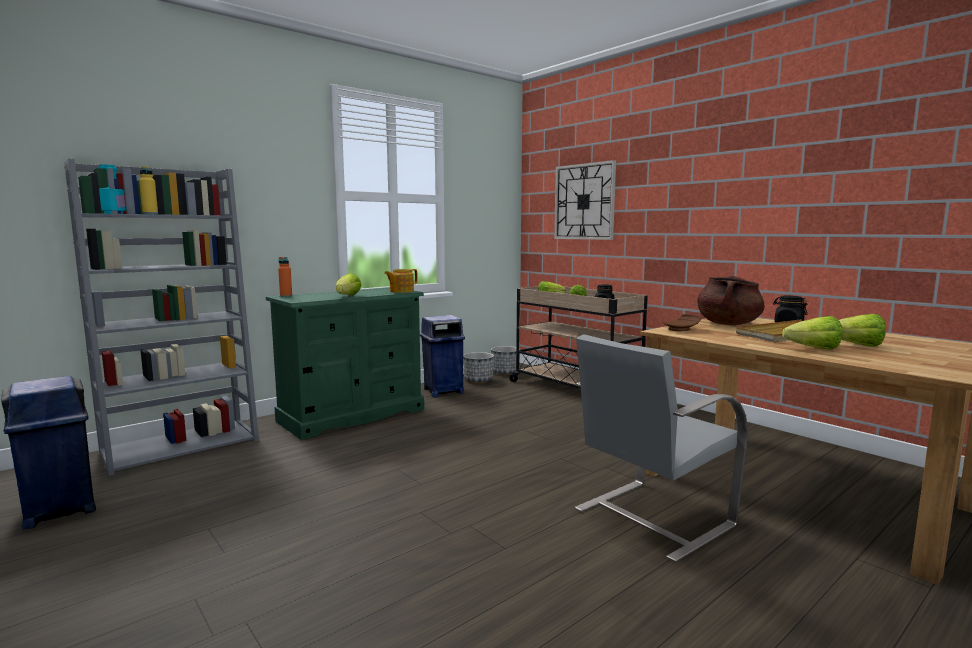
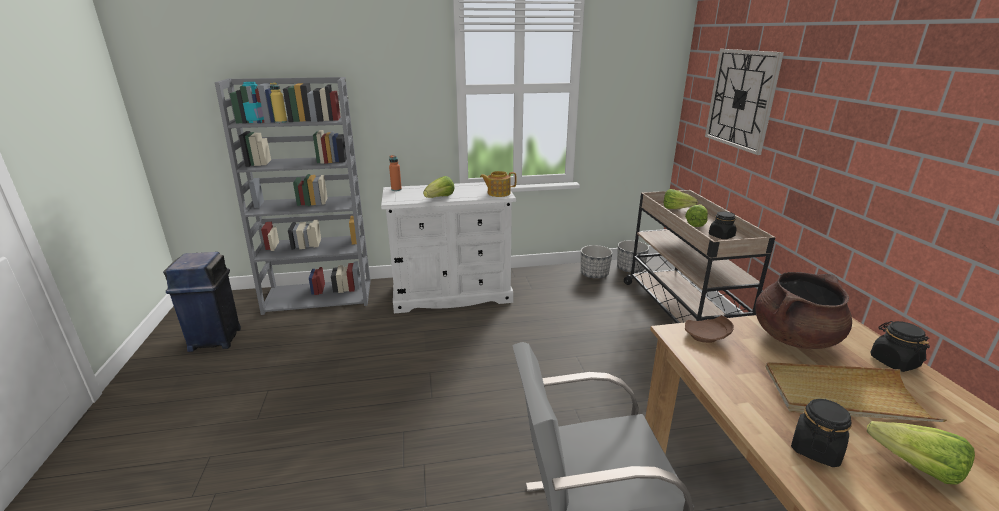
camera: 30 degrees right, 15 degrees up
green dresser [266,287,424,440] -> white dresser [381,182,516,313]
blue trash can [420,315,465,397] -> none
lettuce [782,316,842,349] -> black jar [791,399,852,467]

